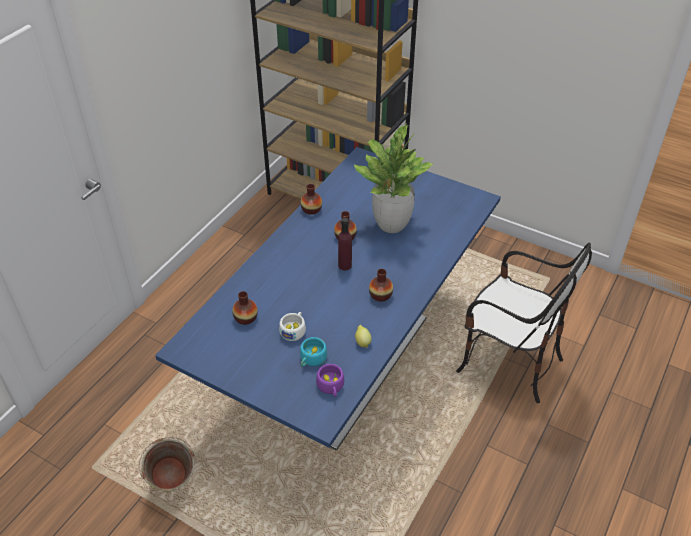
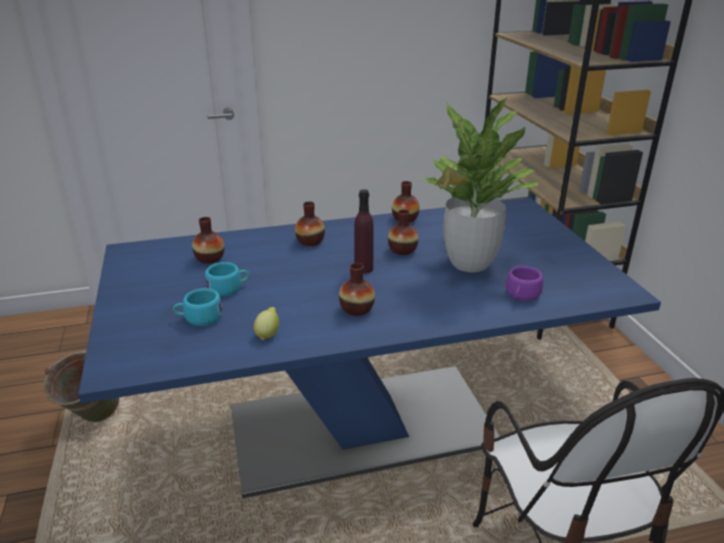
camera: 45 degrees right, 15 degrees down
white cup [279,312,306,341] -> turquoise cup [205,262,250,296]
purple cup [316,364,344,397] -> purple cup moved to [506,266,543,301]
none -> vase [295,201,325,246]

